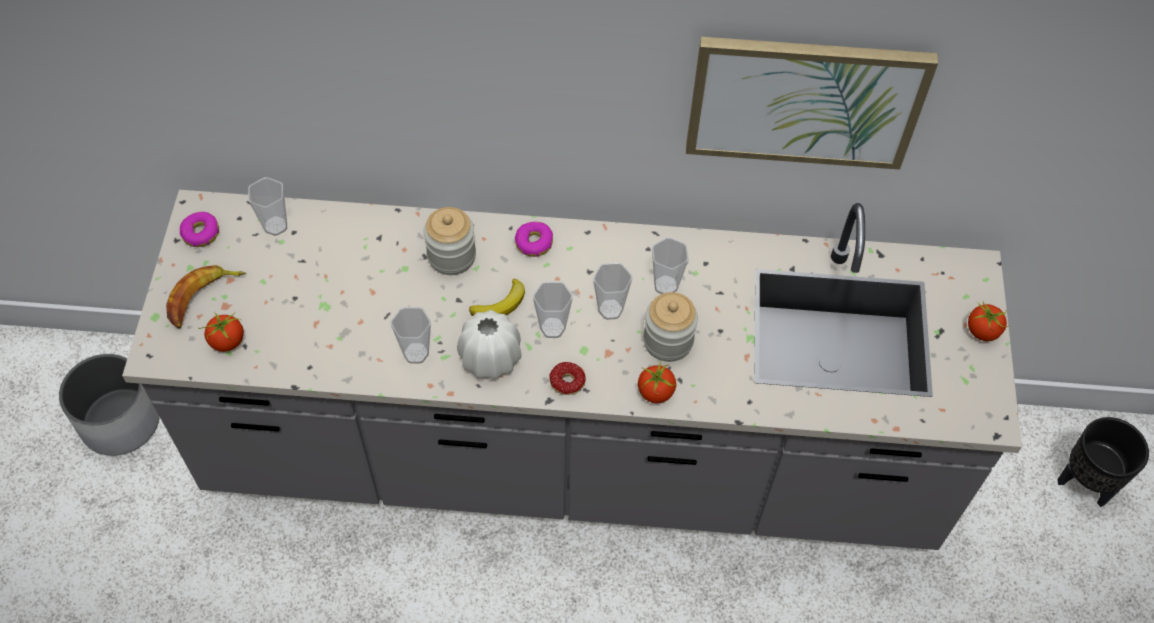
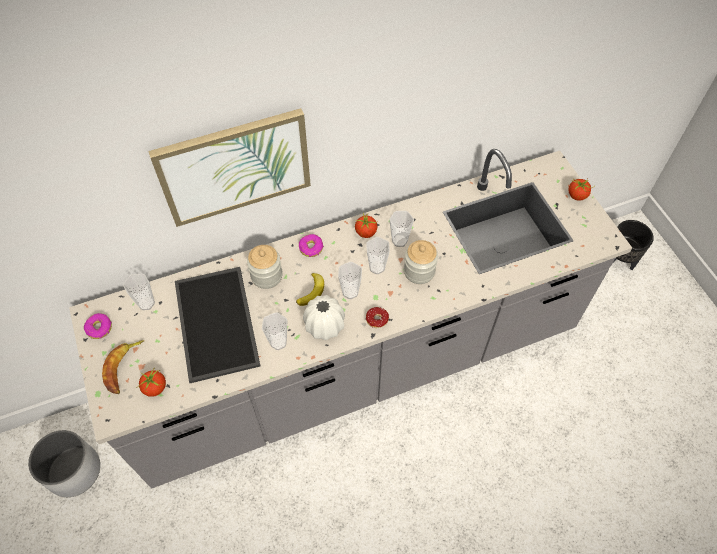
camera: 25 degrees left, 0 degrees up
tomato [638,362,676,403] -> tomato moved to [355,213,378,238]
picture [686,37,938,170] -> picture moved to [148,108,311,227]
none -> tray [175,267,260,383]

